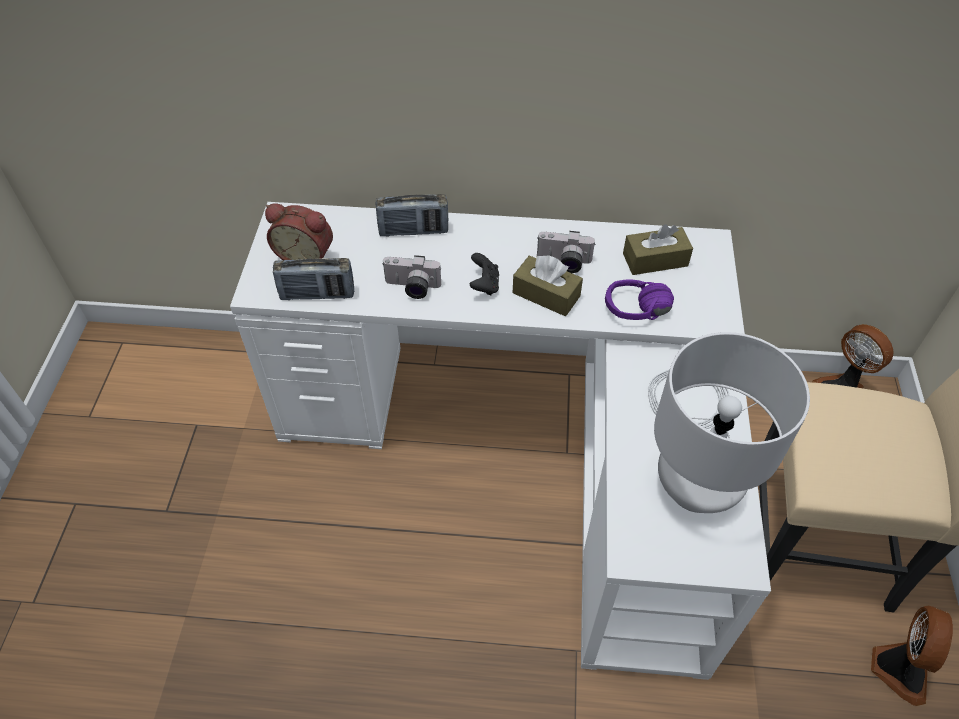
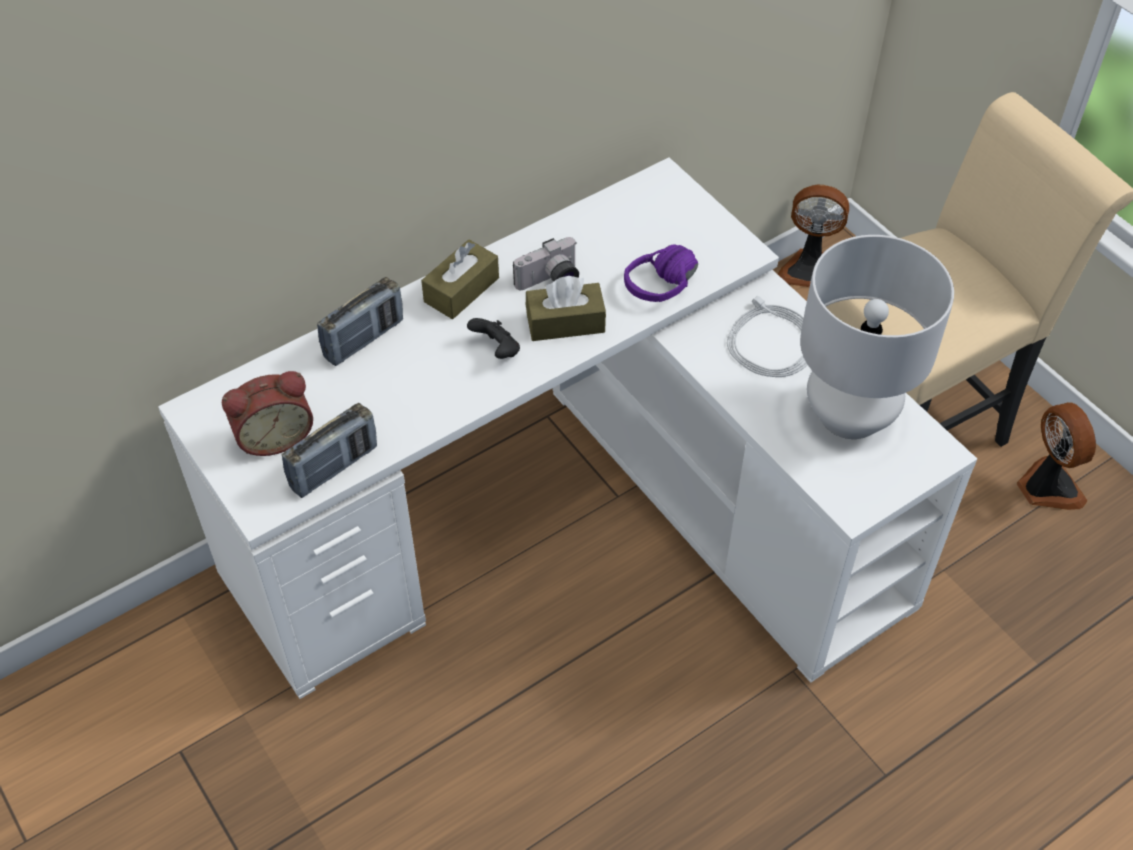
camera: 40 degrees left, 0 degrees up
camera [383,255,441,299] -> none
brown tissue box [623,224,693,275] -> brown tissue box moved to [421,240,499,319]

